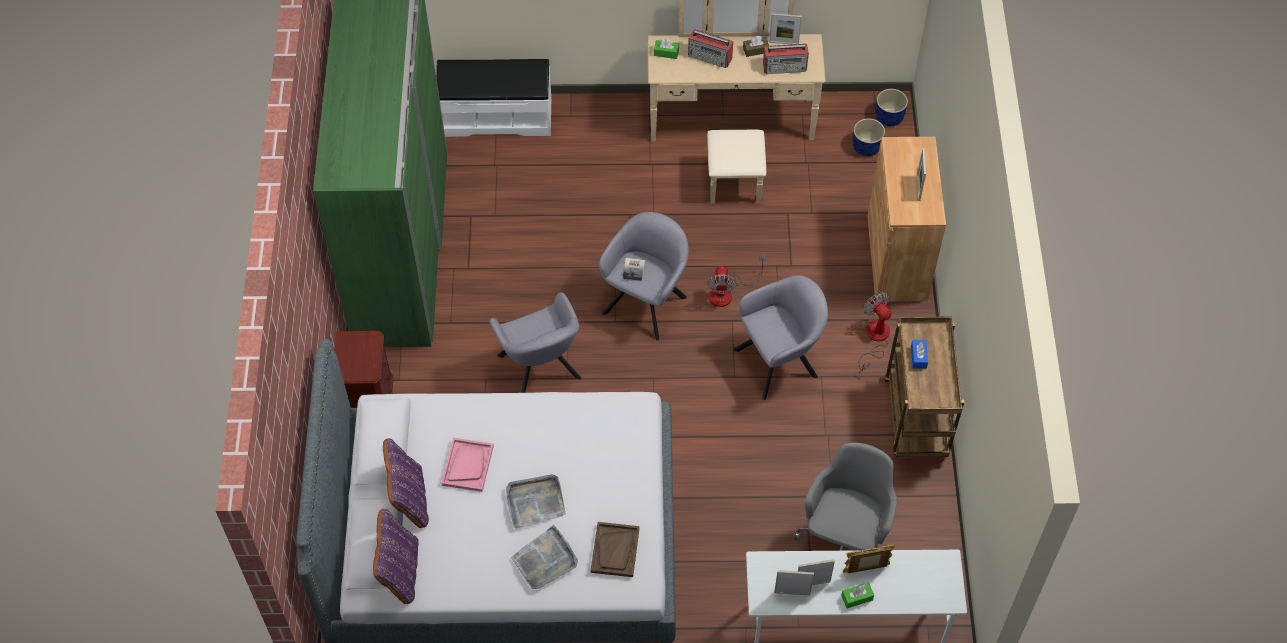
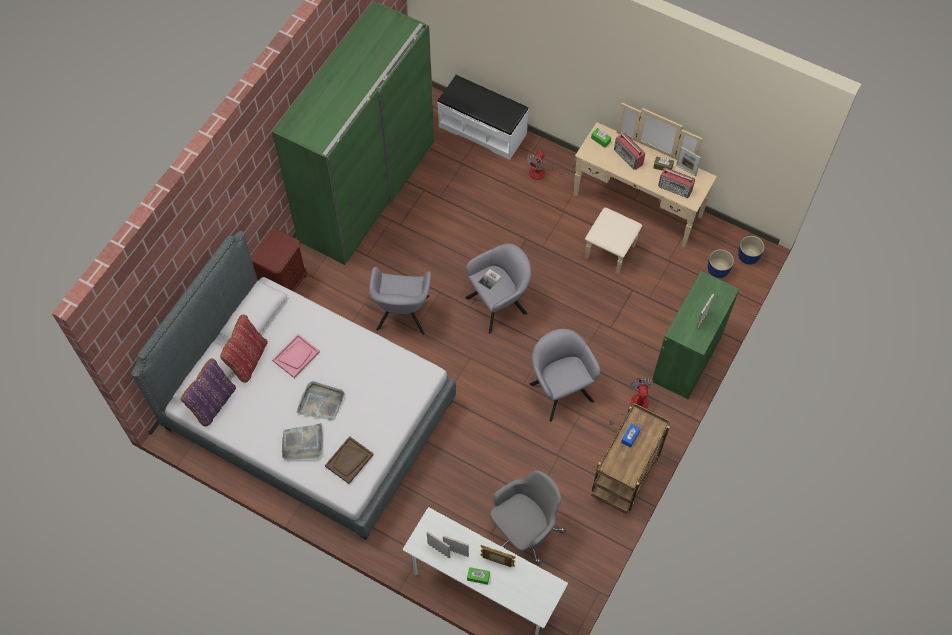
camera: 30 degrees right, 5 degrees up
purple pillow [383,438,429,528] -> red pillow [220,314,268,383]
fan [707,256,766,307] -> fan moved to [526,151,577,180]
grey armchair [733,275,828,400] -> grey armchair turned 120 degrees counterclockwise [530,329,600,422]
brown cabinet [867,137,946,302] -> green cabinet [652,271,739,399]

